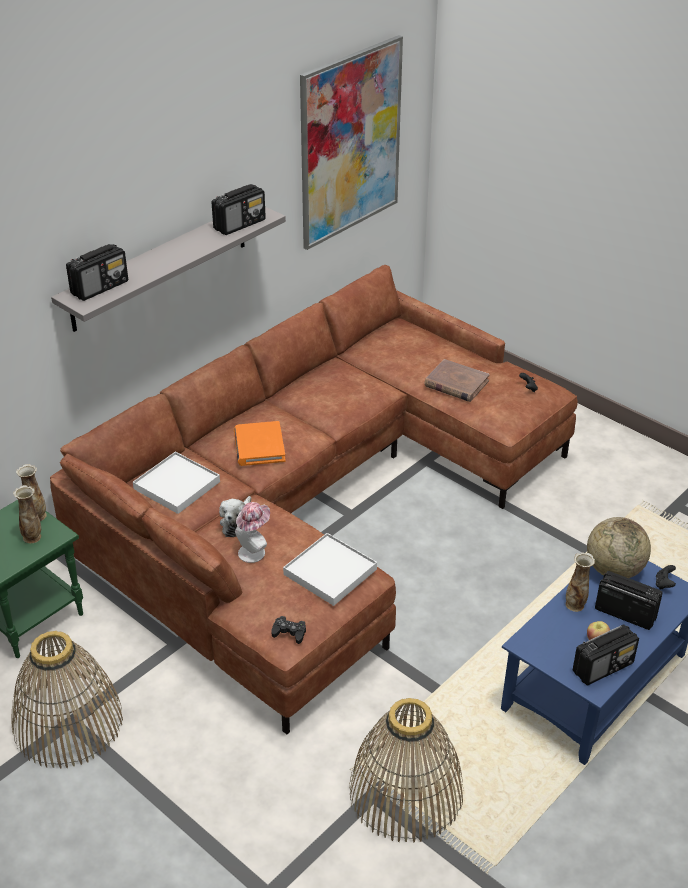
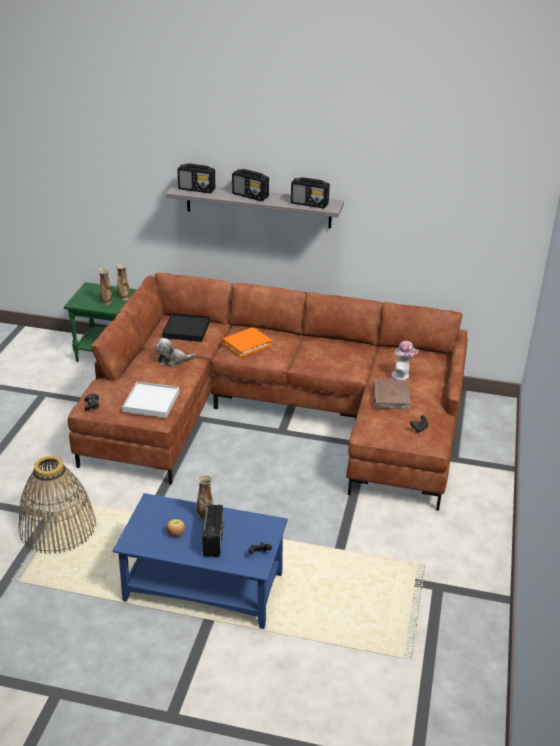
camera: 60 degrees right, 5 degrees down
basket [11,631,123,769] -> none
white tray [133,452,220,514] -> black tray [162,313,210,342]
hat [235,502,270,563] -> hat moved to [391,341,419,380]
picture [300,35,403,250] -> none
radio [573,624,639,686] -> radio moved to [232,169,269,201]
globe [587,517,651,578] -> none

